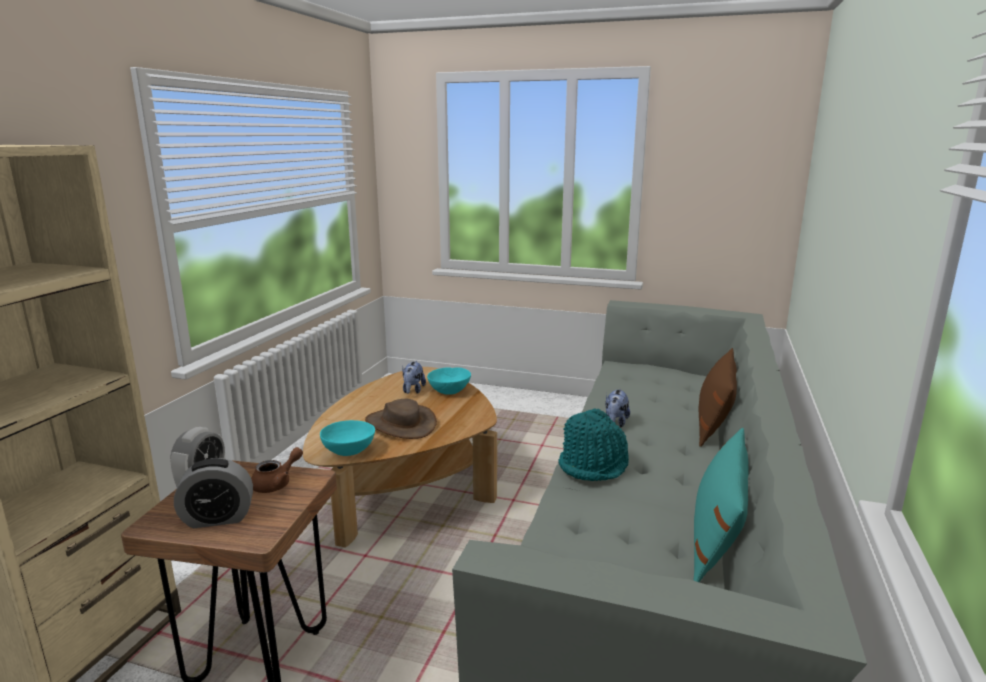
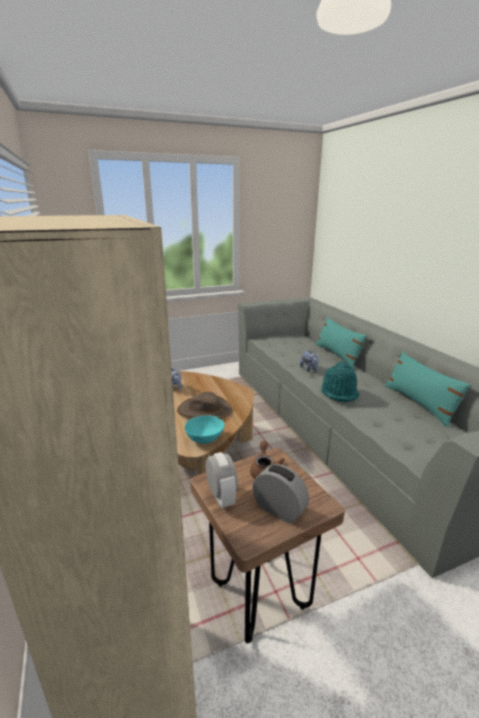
camera: 40 degrees left, 5 degrees up
alarm clock [174,458,253,528] -> alarm clock turned 90 degrees counterclockwise [252,464,309,523]
turquoise bowl [427,367,471,395] -> none
brown pillow [699,348,737,447] -> turquoise pillow [315,317,367,368]

